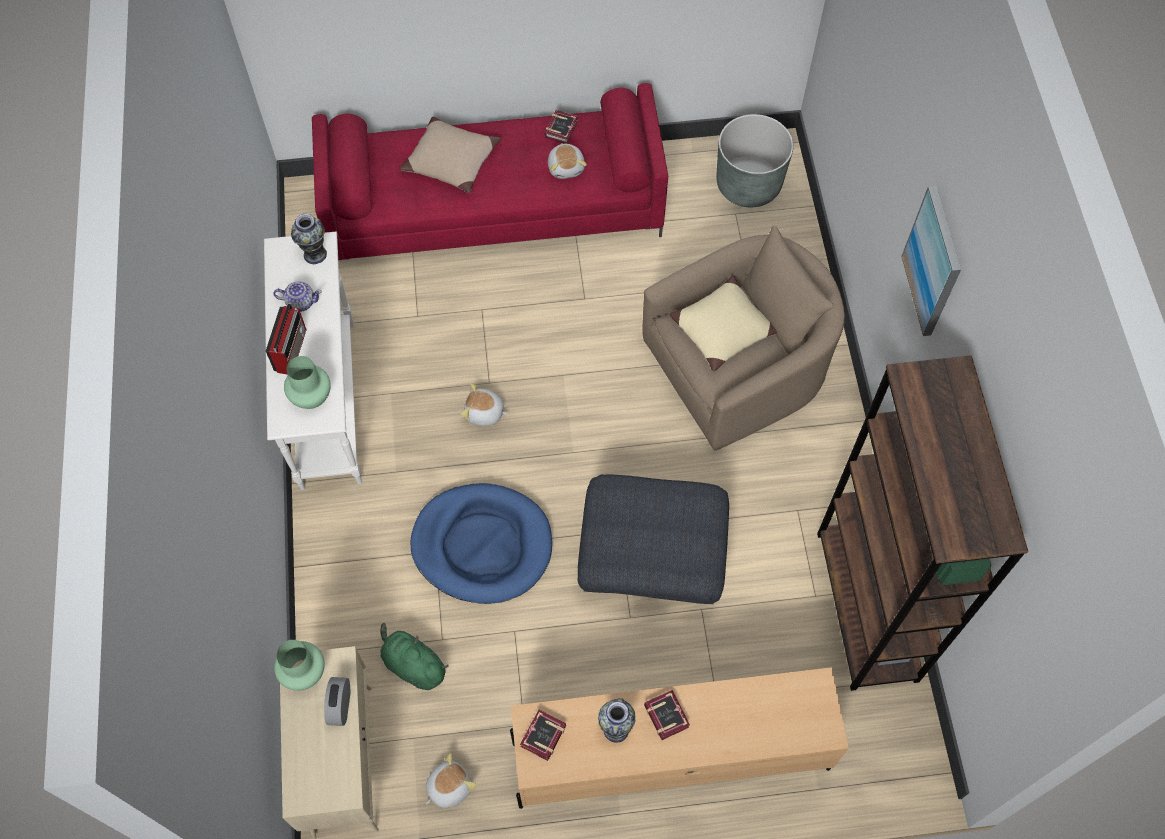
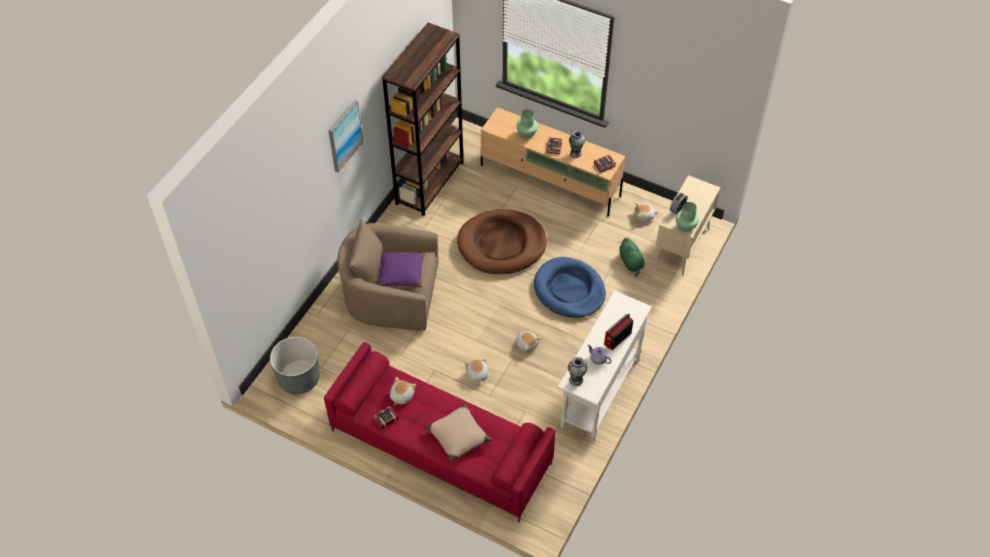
camera: 145 degrees left, 10 degrees down
green vase [284,356,331,409] -> green vase moved to [516,109,538,138]
grey ottoman [578,474,729,604] -> brown dog bed [457,209,547,274]
beige pillow [670,275,777,372] -> purple pillow [376,251,425,287]
none -> plush toy [465,357,488,384]

